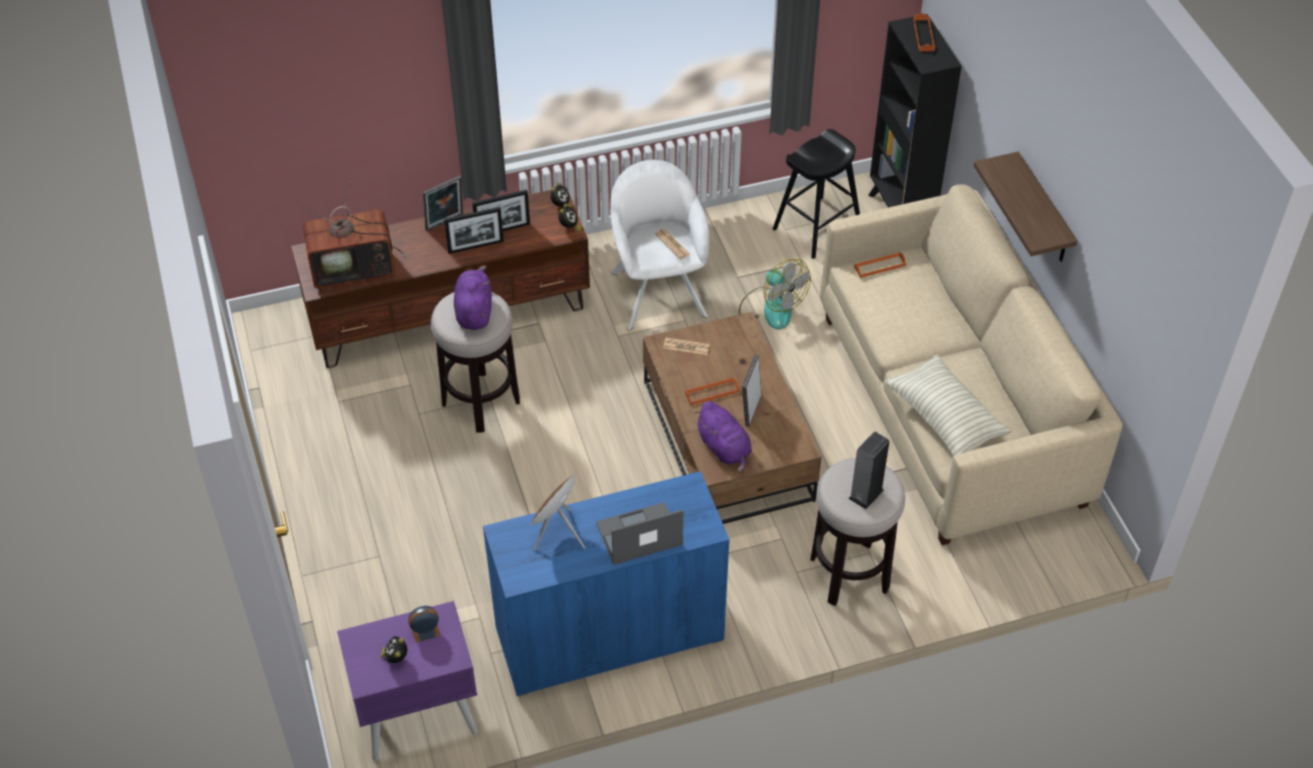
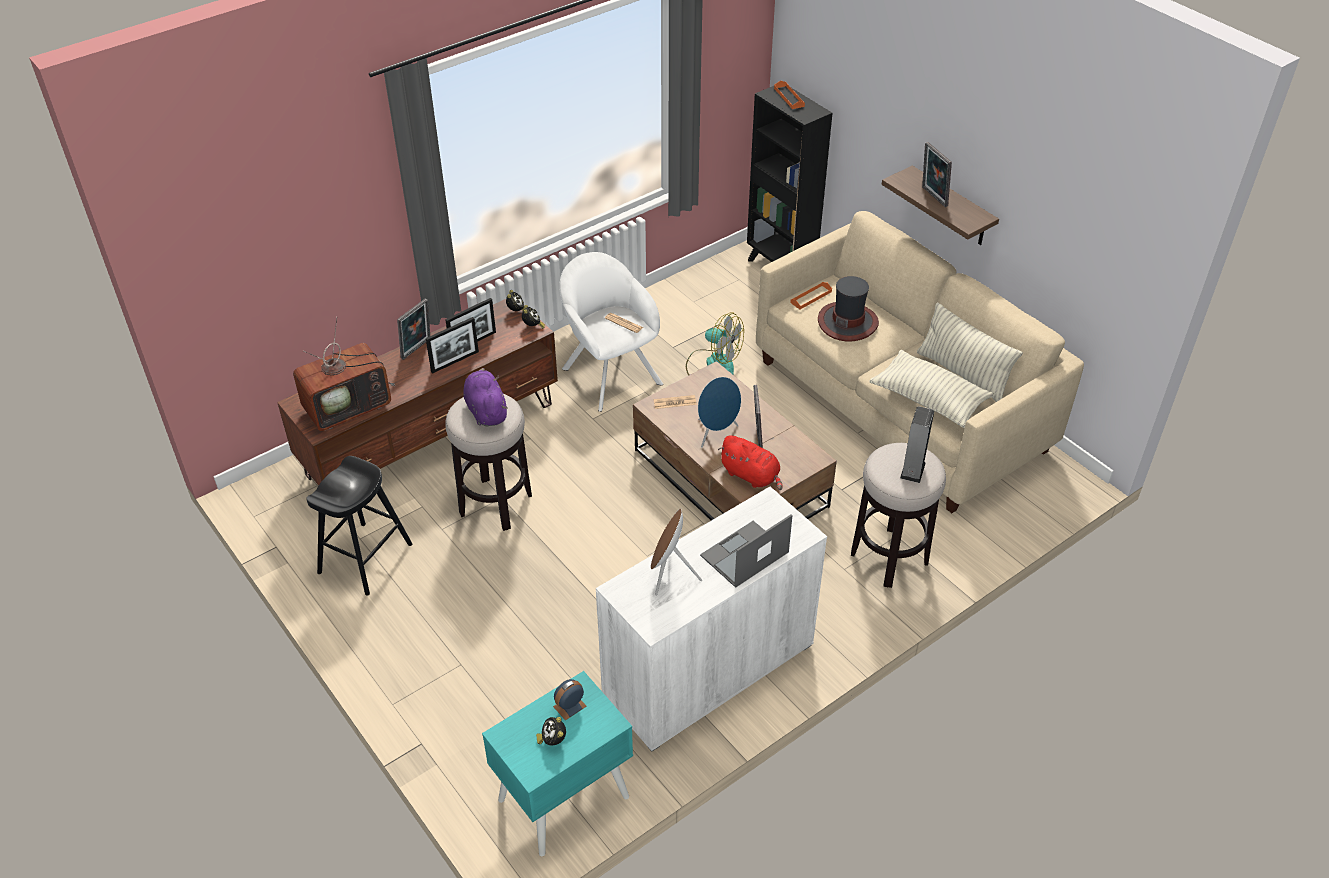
camera: 20 degrees left, 5 degrees down
purple nightstand [337,601,478,761] -> turquoise nightstand [482,671,633,856]
blue cabinet [483,471,730,696] -> white cabinet [596,486,827,751]
orange tray [685,377,739,405] -> blue speaker [698,377,741,448]
purple plush toy [694,401,752,473] -> red plush toy [718,435,782,490]
black stool [773,129,860,259] -> black stool moved to [306,456,412,596]
none -> hat [818,276,879,341]
none -> pillow [917,302,1023,402]
none -> picture frame [922,142,952,207]

